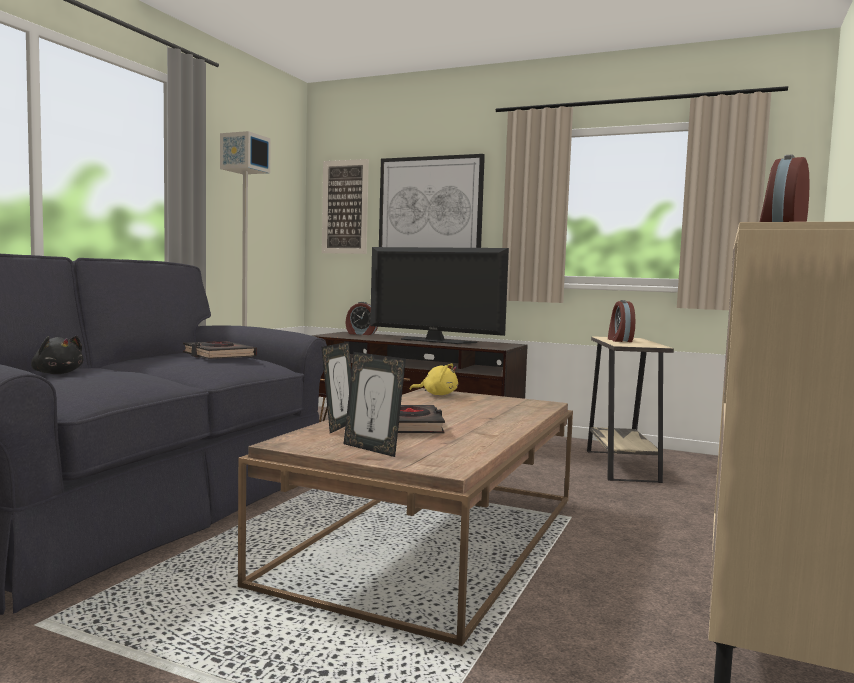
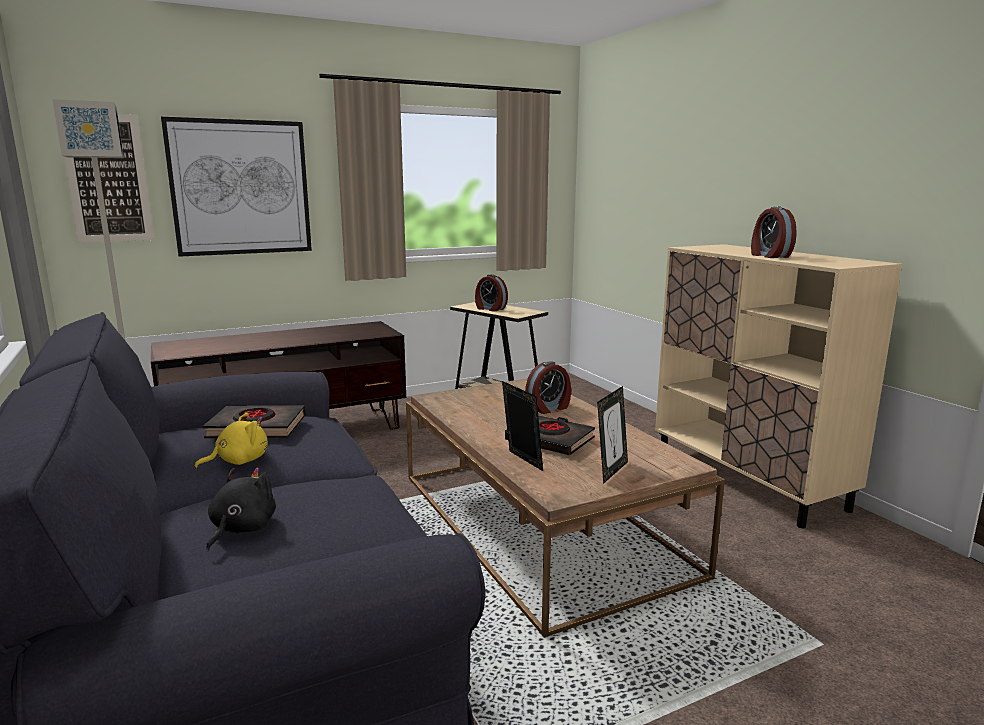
camera: 50 degrees left, 10 degrees up
black plush toy [31,336,83,374] -> black plush toy turned 60 degrees counterclockwise [206,468,276,551]
picture frame [344,352,406,457] -> picture frame turned 45 degrees counterclockwise [597,386,628,484]
alarm clock [346,302,378,335] -> alarm clock moved to [525,361,571,414]
television [370,247,509,344] -> none
yellow plush toy [409,363,458,395] -> yellow plush toy moved to [195,413,268,468]

